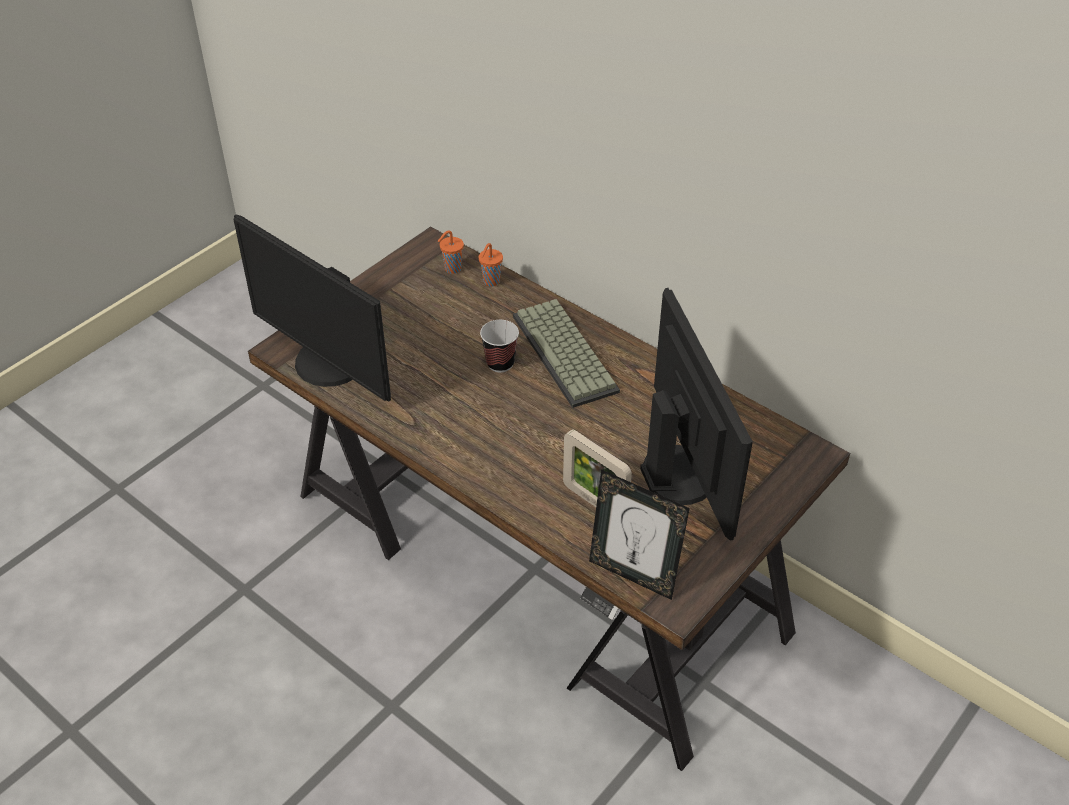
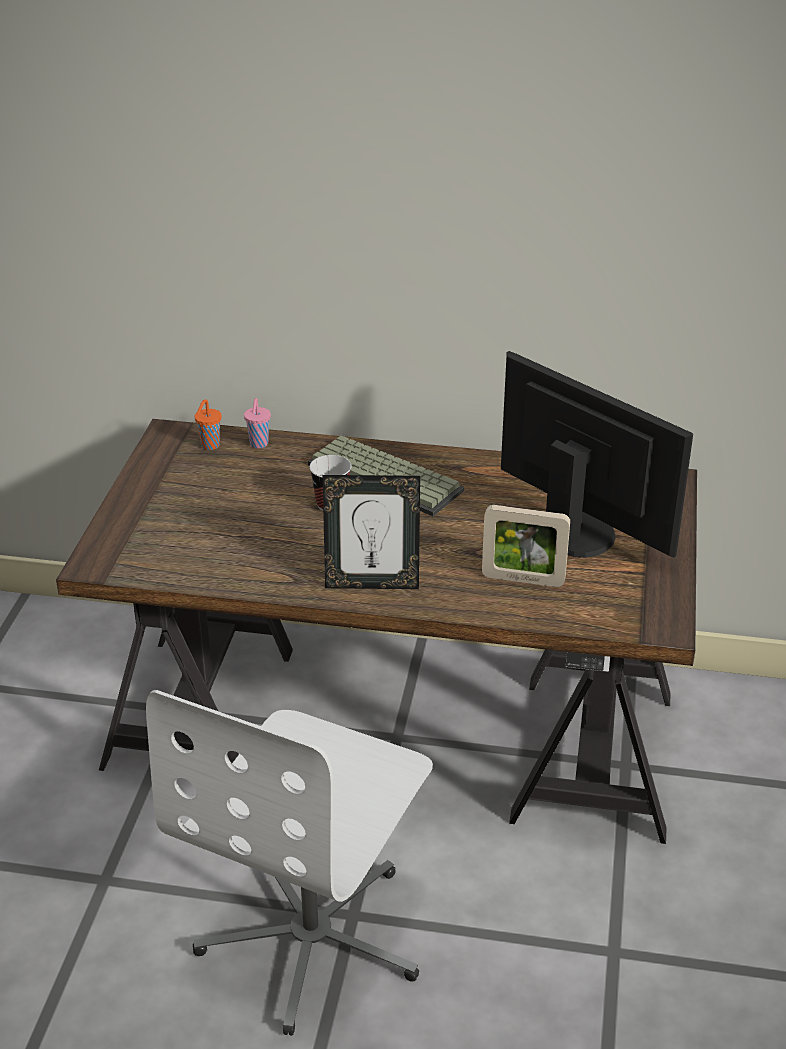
camera: 30 degrees left, 10 degrees down
monitor [233,215,391,402] -> none
orange cup [479,243,503,286] -> pink cup [244,398,271,448]
picture frame [589,469,690,600] -> picture frame moved to [323,475,420,589]
none -> white office chair [146,690,433,1036]

